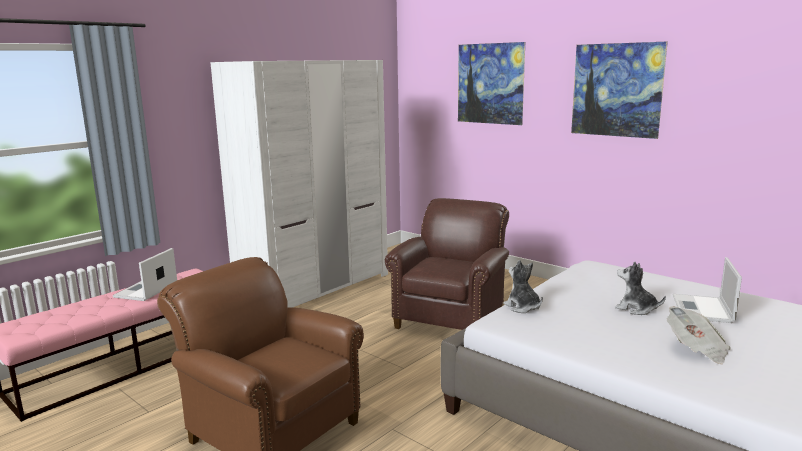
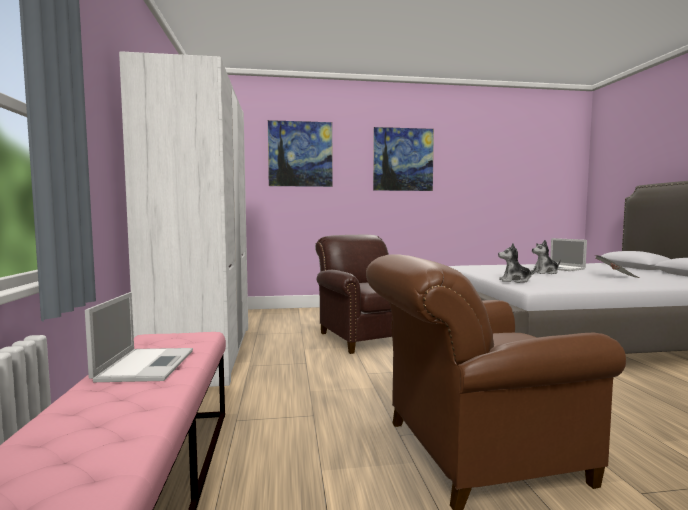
camera: 50 degrees left, 10 degrees down
laptop [113,248,177,301] -> laptop turned 150 degrees counterclockwise [85,292,193,382]

